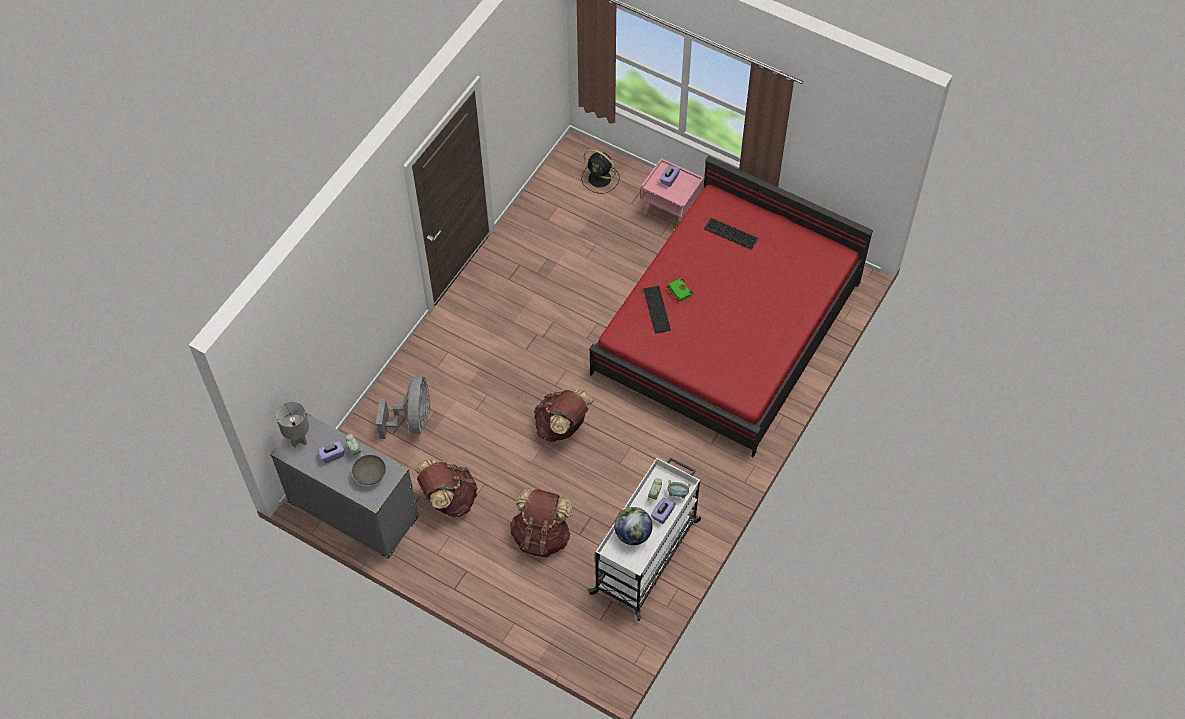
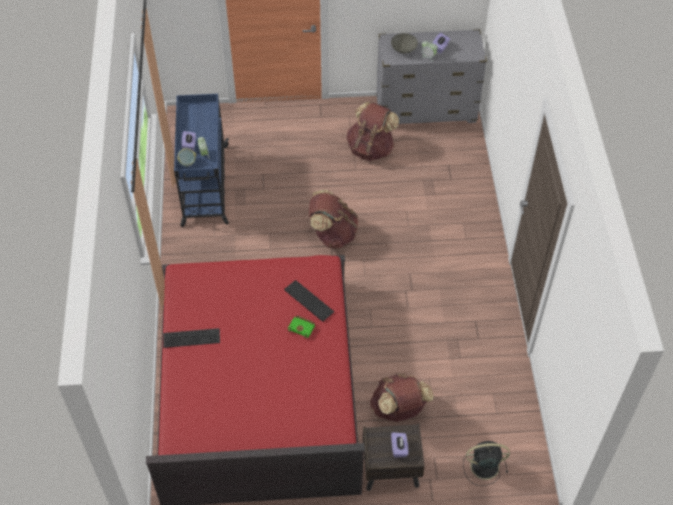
camera: 145 degrees right, 5 degrees down
grey table lamp [276,401,309,448] -> none
grey fan [376,376,430,439] -> none
brown backpack [510,488,572,557] -> brown backpack moved to [370,373,434,422]
white cart [588,457,701,621] -> blue cart [174,94,229,227]
globe [614,507,652,545] -> none
pink nightstand [641,158,704,223] -> brown nightstand [363,423,425,491]
keyboard [704,218,758,250] -> keyboard moved to [163,328,220,348]

